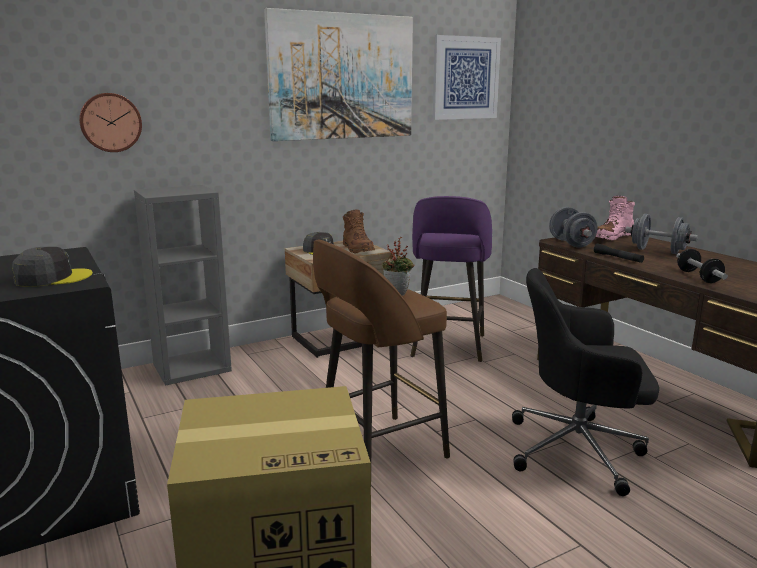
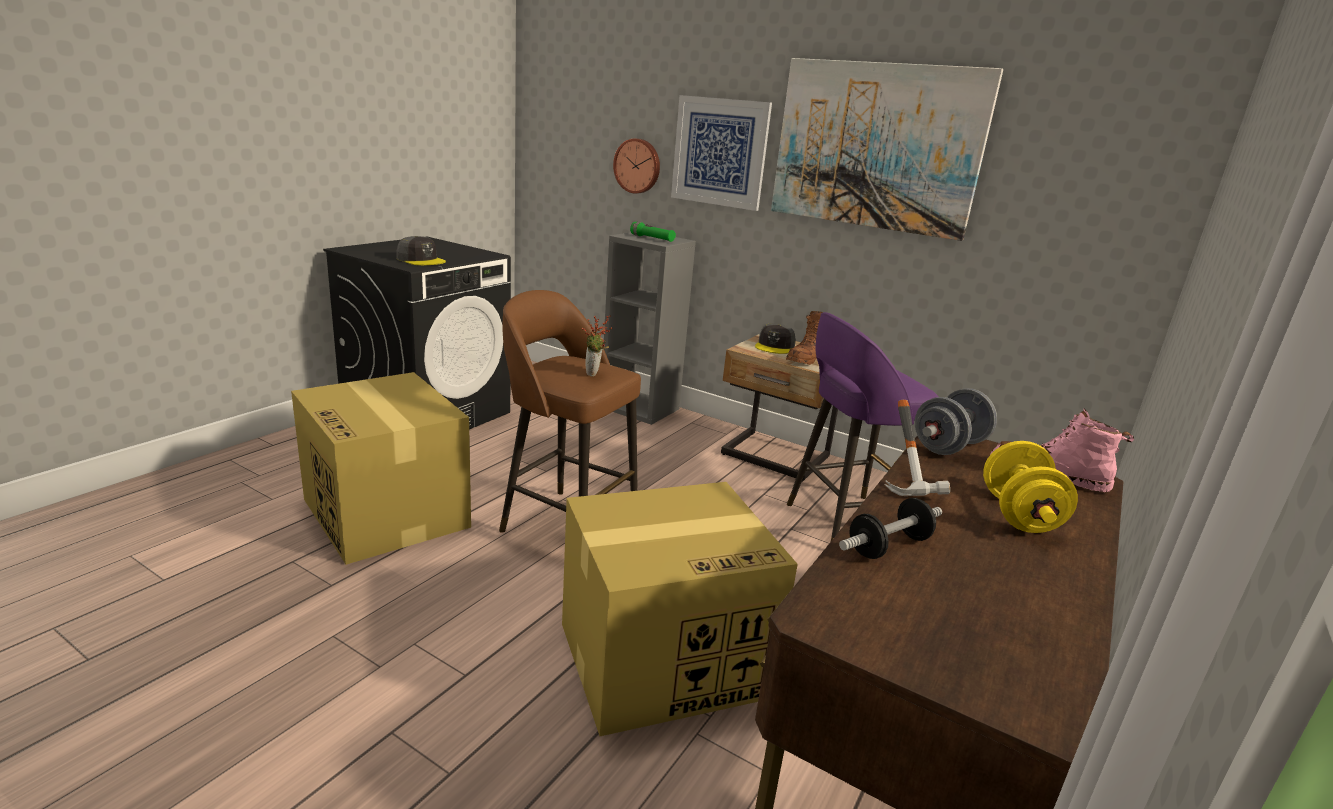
camera: 60 degrees right, 5 degrees up
picture [433,35,501,120] -> picture moved to [671,95,772,211]
black office chair [512,268,659,496] -> cardboard box [562,482,798,736]
black flashlight [594,244,644,263] -> hammer [885,400,950,496]
grey dumbbell [625,214,698,254] -> yellow dumbbell [983,441,1078,533]
none -> green flashlight [630,222,676,242]

